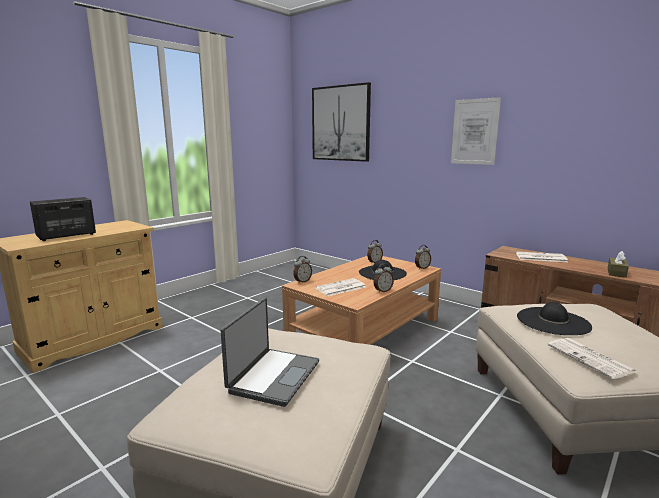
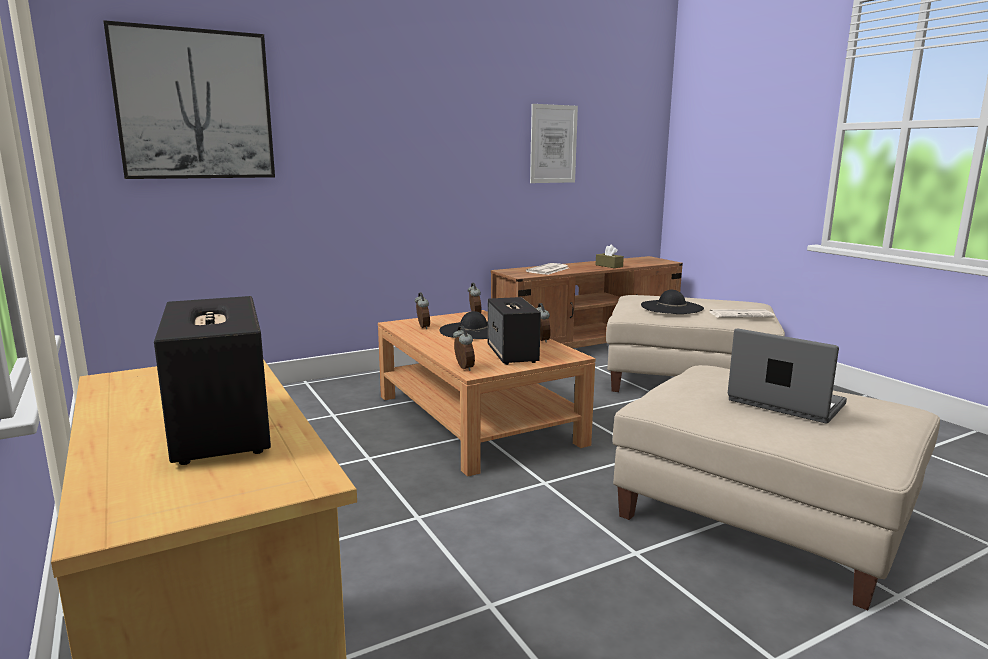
camera: 70 degrees left, 0 degrees up
newspaper [315,278,366,296] -> speaker [488,297,541,365]
picture [451,97,501,165] -> picture moved to [530,104,578,183]

